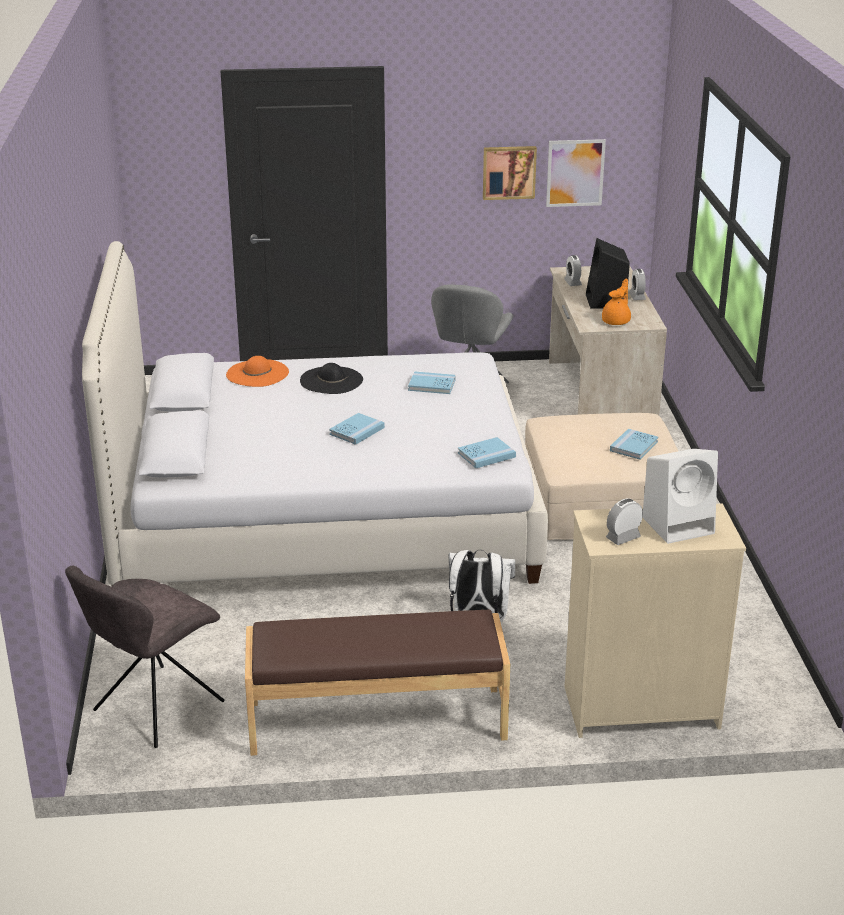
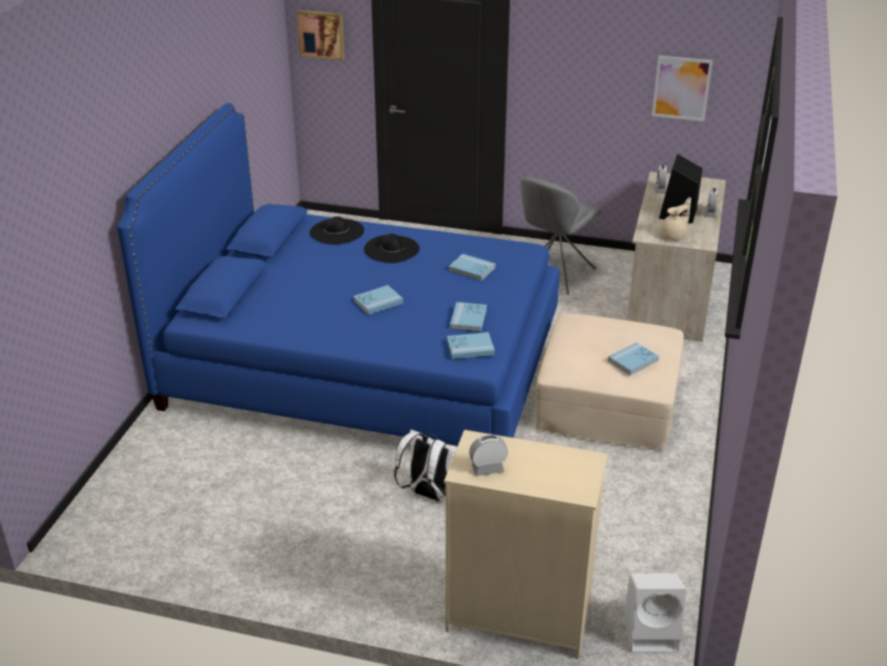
camera: 20 degrees right, 5 degrees up
grey chair [65,565,225,748] -> none
white bed [82,241,548,586] -> blue bed [117,103,559,446]
orange hat [226,356,289,387] -> black hat [309,216,364,245]
brown bench [245,610,510,756] -> none
picture [483,146,537,200] -> picture moved to [297,10,345,60]
orange teapot [602,278,631,325] -> beige teapot [660,197,691,240]
white speaker [642,449,718,544] -> white speaker moved to [624,573,686,653]
none -> blue book [450,302,487,332]

